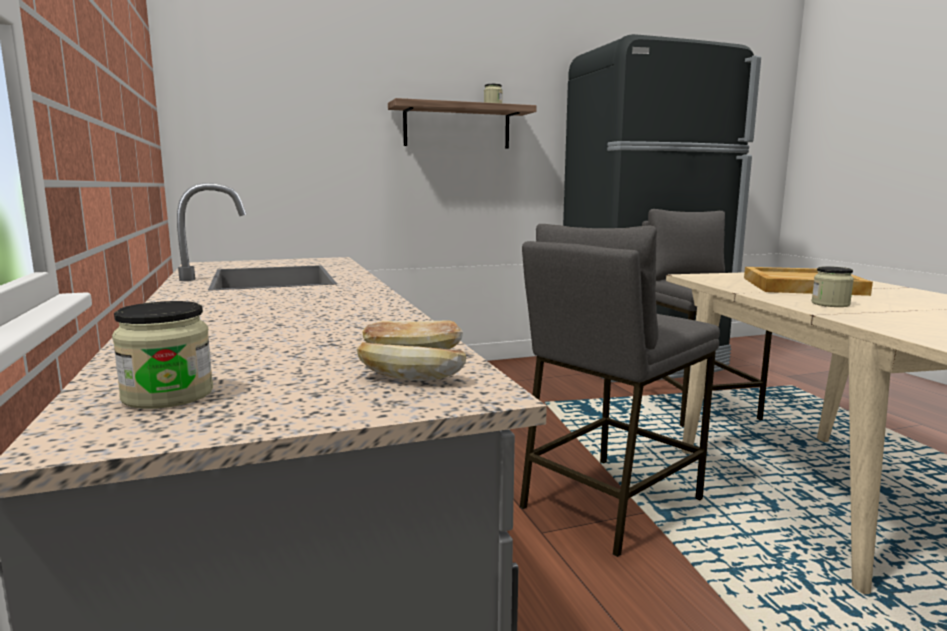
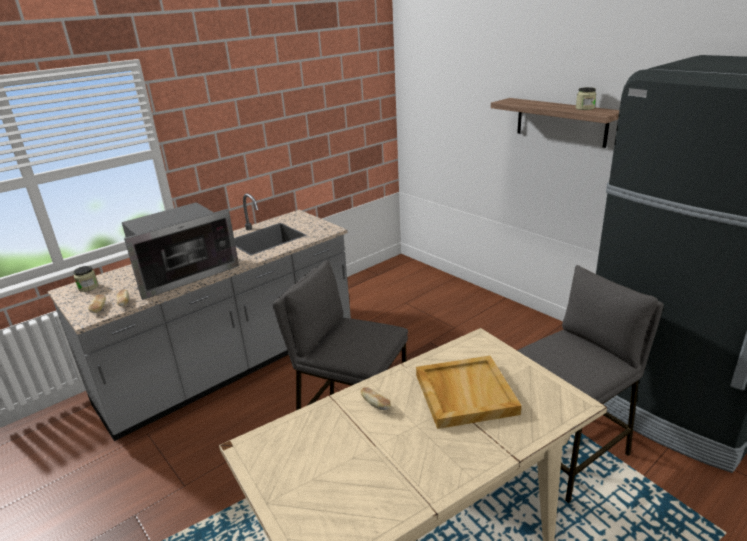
camera: 70 degrees right, 15 degrees up
jar [811,266,854,307] -> bread [361,387,391,410]
none -> microwave [122,202,239,300]

